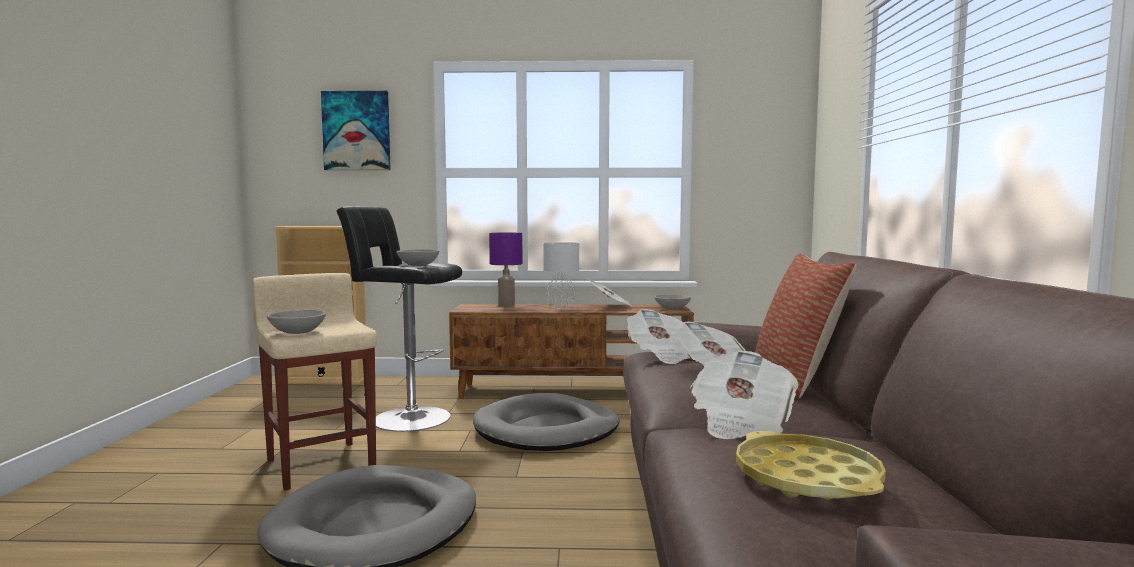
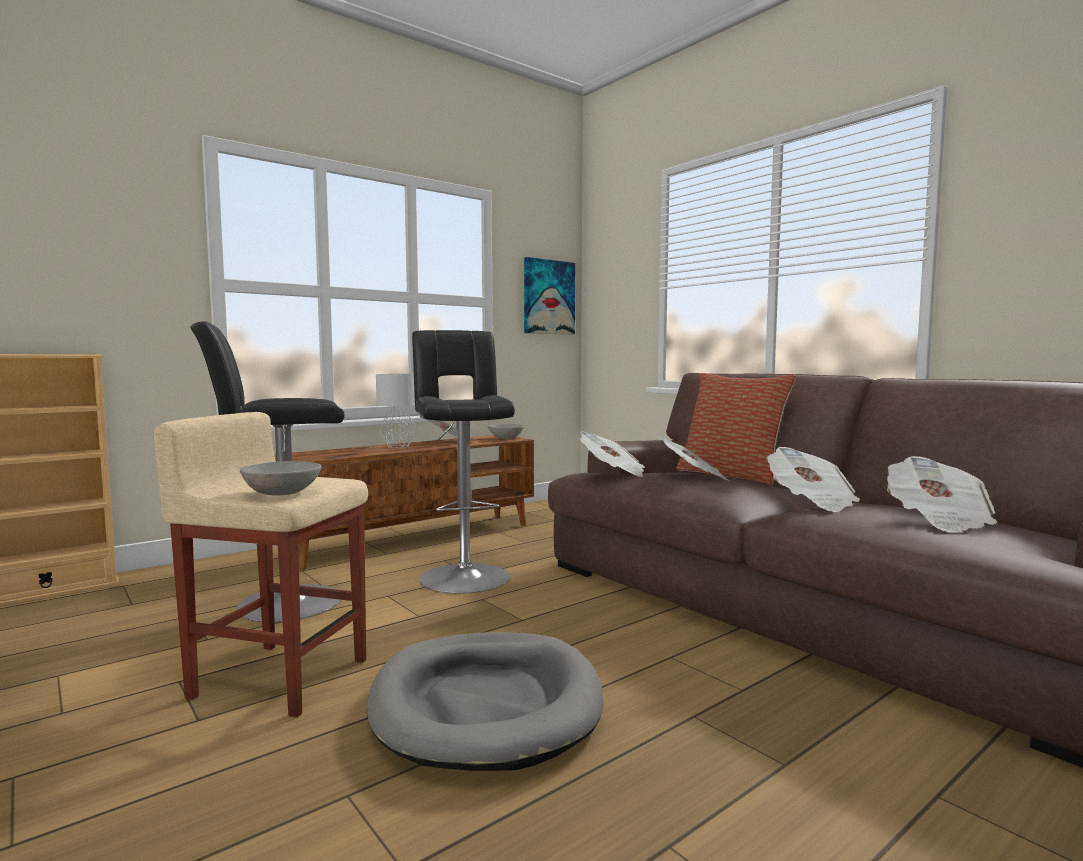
camera: 40 degrees left, 0 degrees up
picture [321,91,391,170] -> picture moved to [524,257,575,335]
grey bowl [396,249,439,266] -> none
grey dog bed [473,393,620,451] -> black stool [412,330,515,594]
purple table lamp [489,233,523,307] -> none
yellow tray [736,431,886,500] -> newspaper [887,456,997,532]

